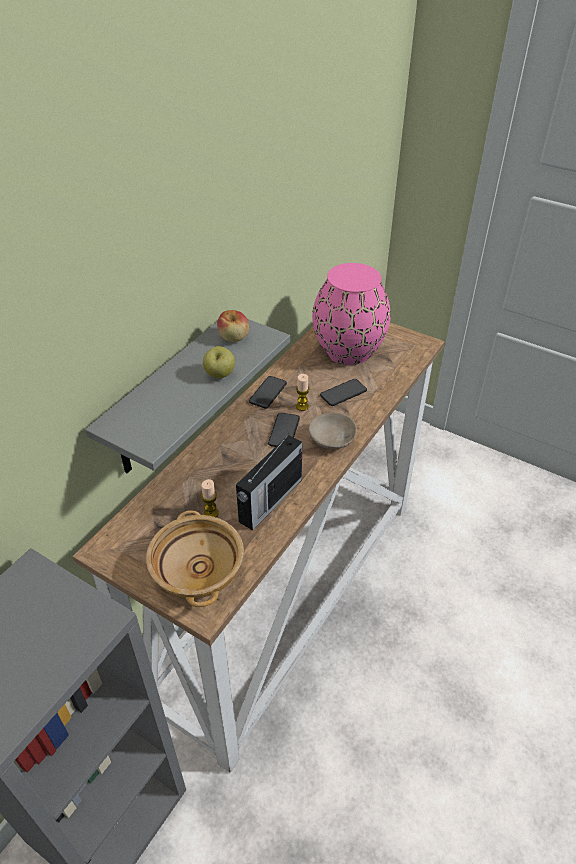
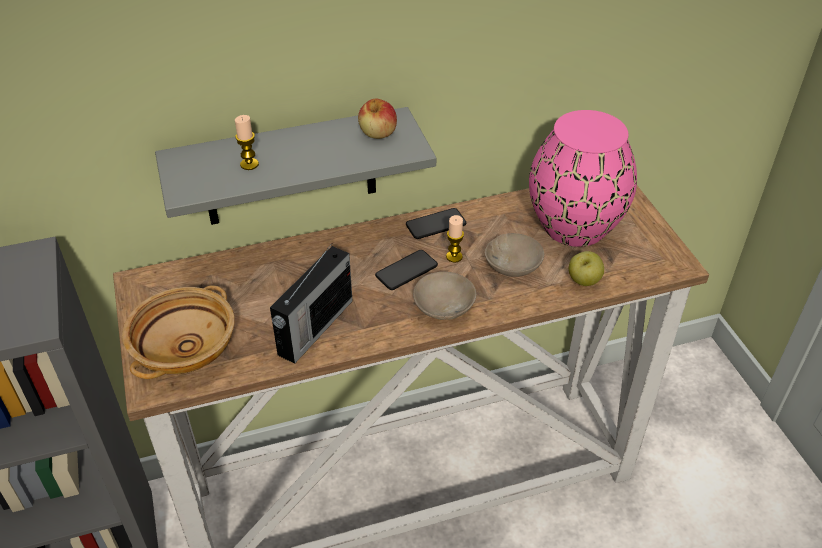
camera: 40 degrees right, 0 degrees up
candle [201,479,219,517] -> candle moved to [235,115,259,170]
apple [203,346,235,378] -> apple moved to [569,251,604,286]
radio [236,434,302,531] -> radio turned 45 degrees counterclockwise [270,243,352,364]
phone [320,379,367,406] -> beige bowl [485,233,544,277]

